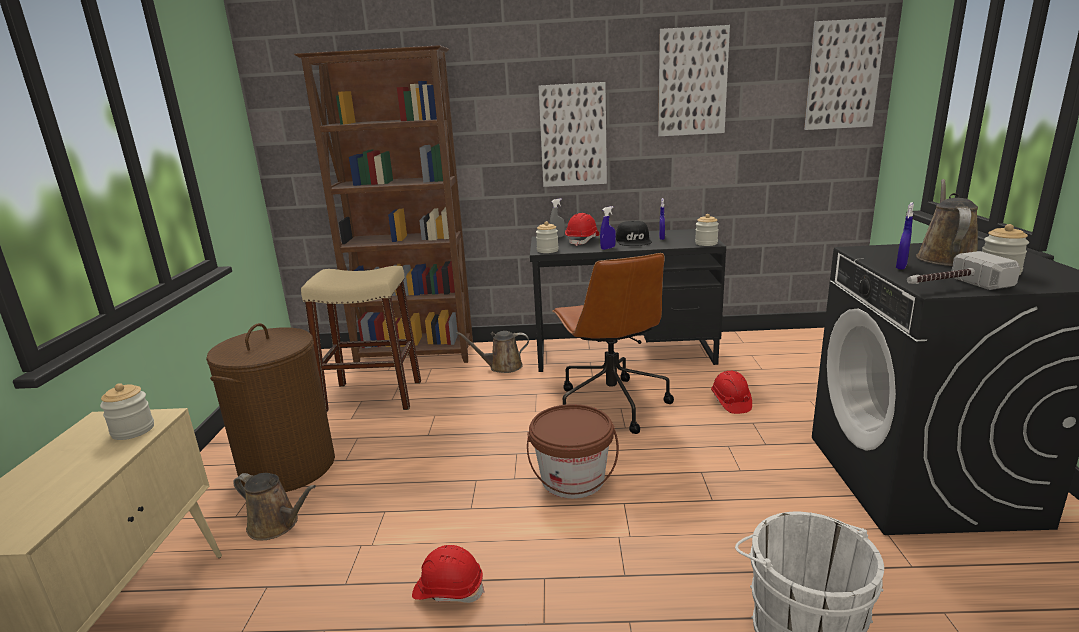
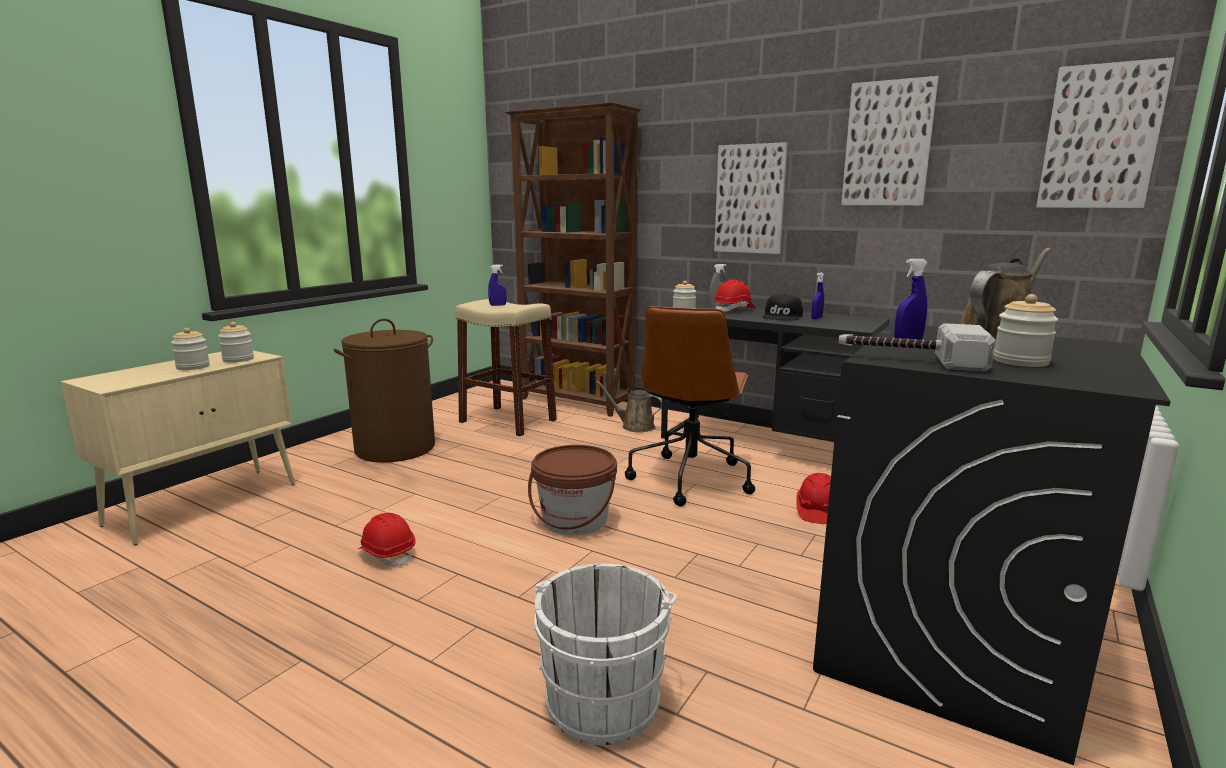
camera: 30 degrees right, 5 degrees down
brown watering can [233,473,316,541] -> none
blue spray bottle [600,206,616,250] -> blue spray bottle moved to [488,264,507,306]
jar [695,214,719,246] -> jar moved to [171,328,210,370]

